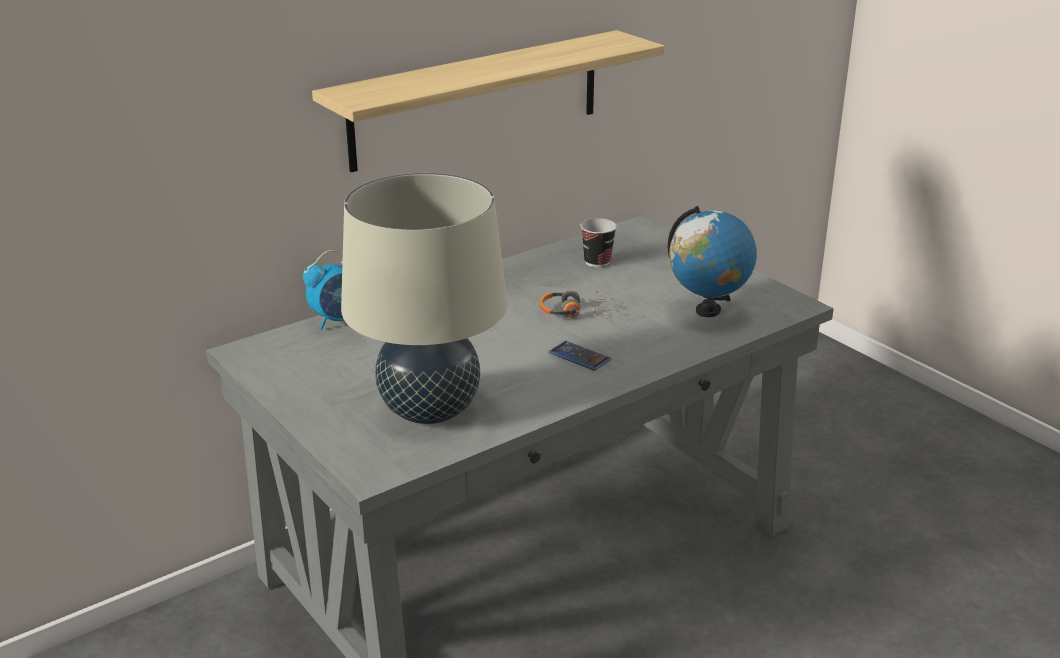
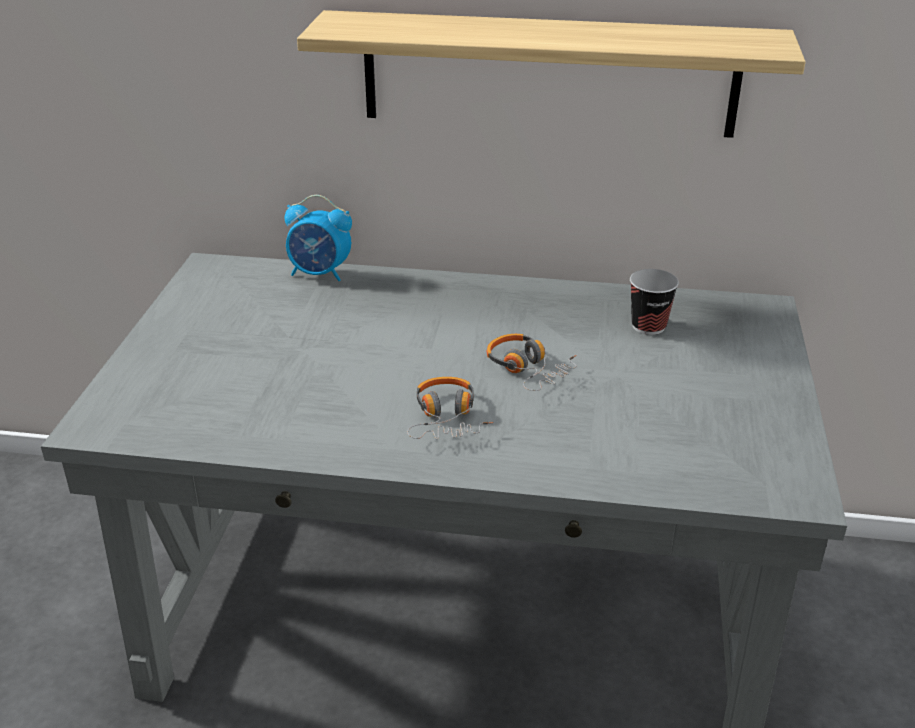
camera: 45 degrees right, 5 degrees up
beige table lamp [341,173,507,424] -> none
phone [549,341,611,371] -> headphones [407,377,493,440]
globe [668,206,757,317] -> none

